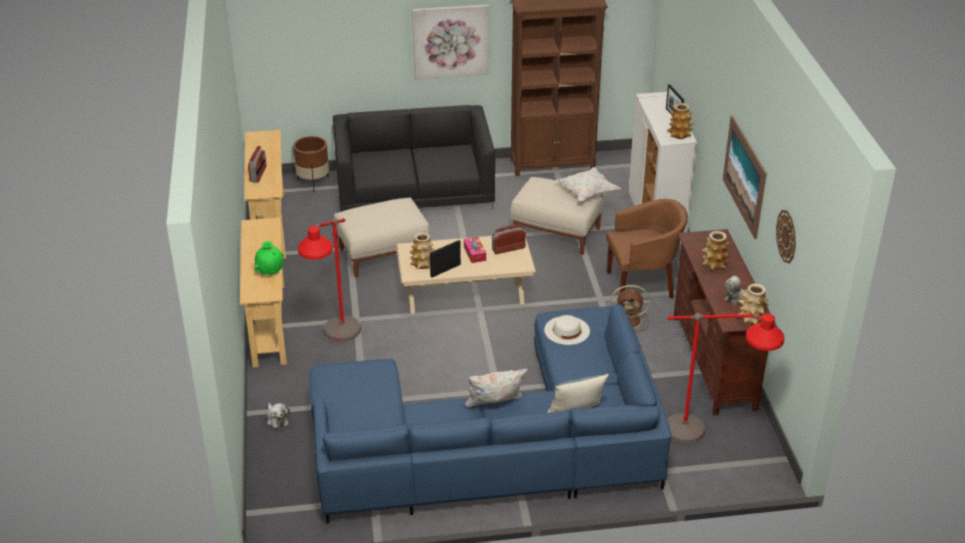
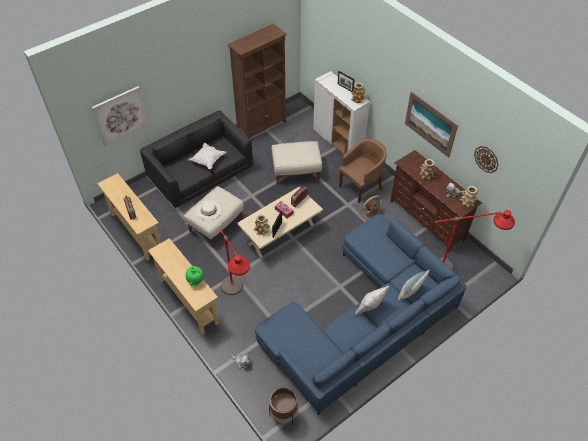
camera: 30 degrees left, 15 degrees up
brown planter [293,136,329,189] -> brown planter moved to [269,387,297,425]
picture [412,5,489,80] -> picture moved to [92,86,149,146]
white hat [544,315,590,345] -> white hat moved to [196,201,221,220]
white pillow [556,167,621,201] -> white pillow moved to [188,142,226,169]

